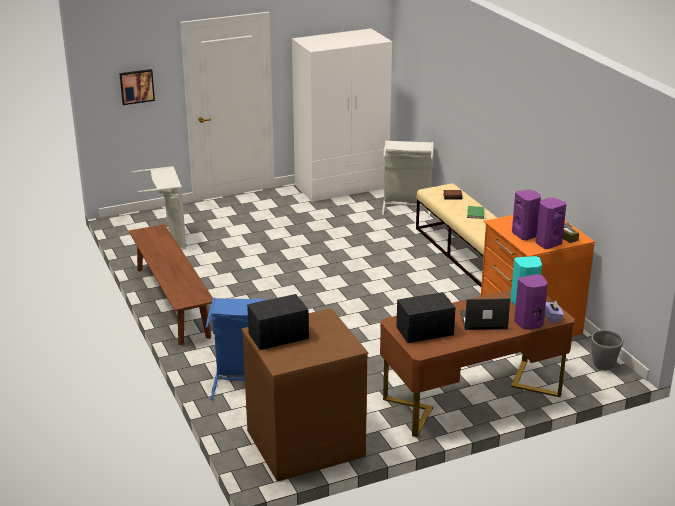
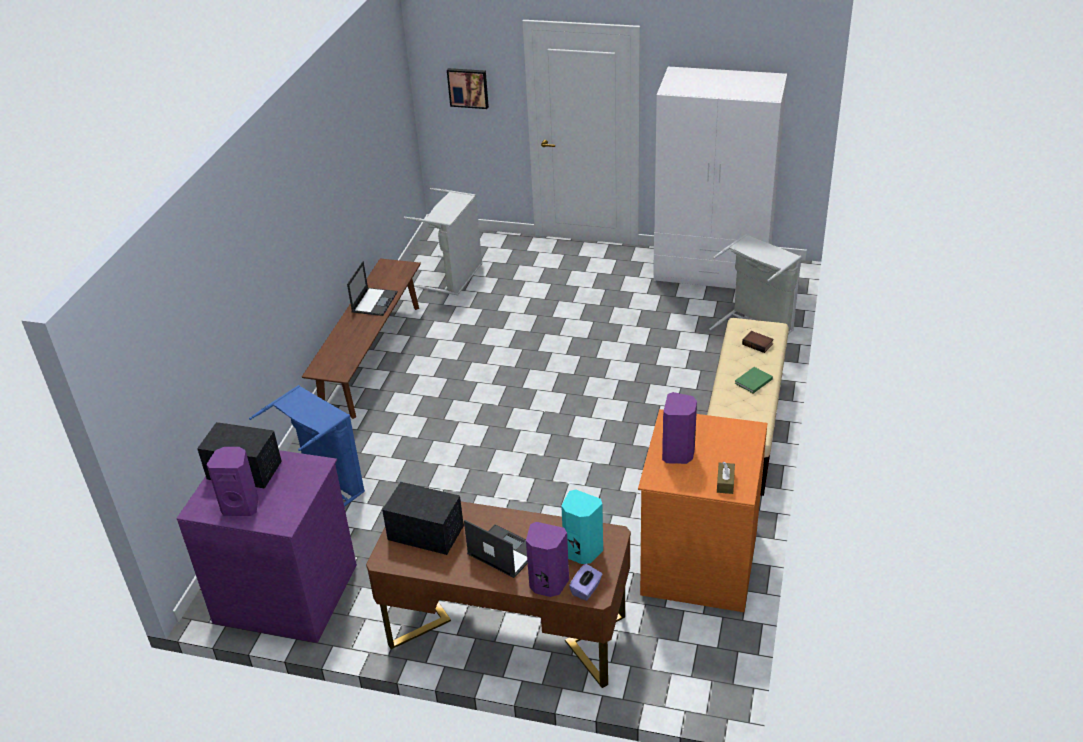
camera: 40 degrees right, 10 degrees up
brown dresser [241,308,368,481] -> purple dresser [176,450,357,643]
purple speaker [535,198,566,249] -> purple speaker moved to [206,447,259,516]
grey planter [591,330,623,370] -> none
none -> laptop [347,261,397,316]

